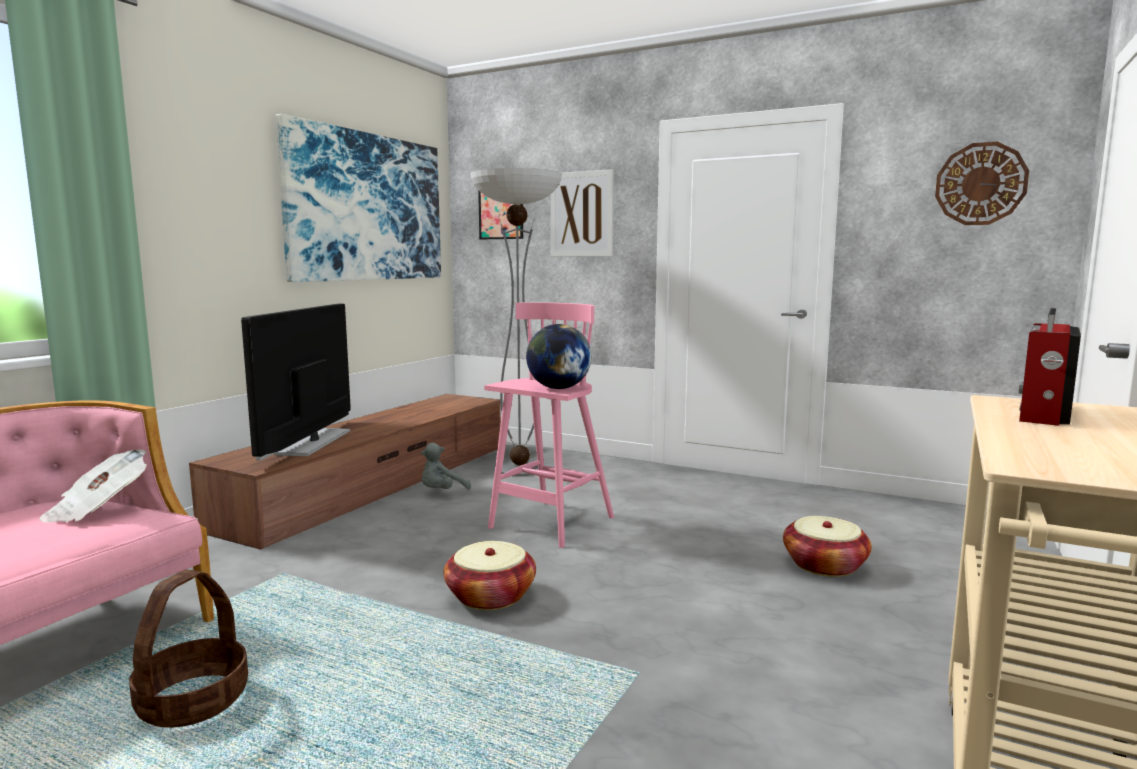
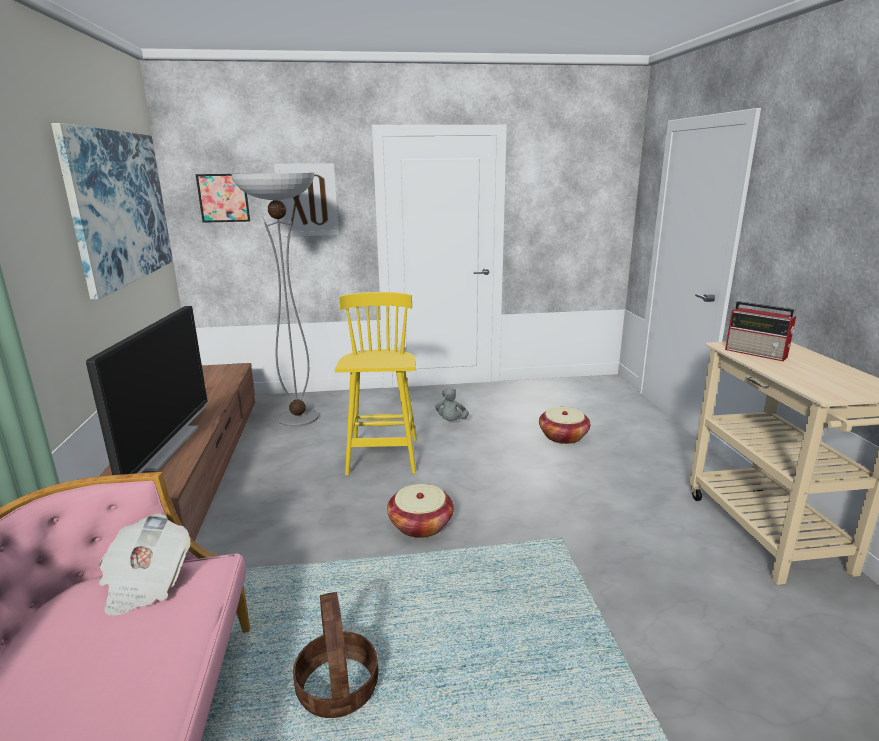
camera: 35 degrees left, 10 degrees up
television [241,304,351,461] -> television turned 150 degrees counterclockwise [86,306,207,475]
grey plush toy [421,443,471,489] -> grey plush toy moved to [435,388,469,421]
pink stool [484,302,614,548] -> yellow stool [335,292,417,475]
globe [526,324,591,389] -> none
wall clock [935,142,1029,225] -> none
radio [1019,308,1081,426] -> radio turned 45 degrees counterclockwise [725,301,796,361]

